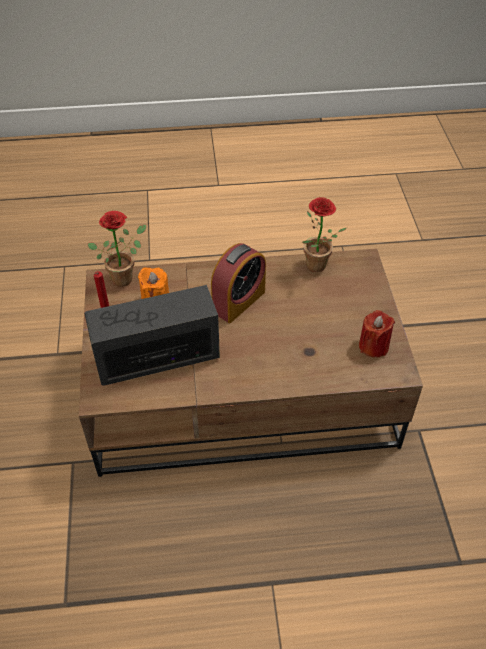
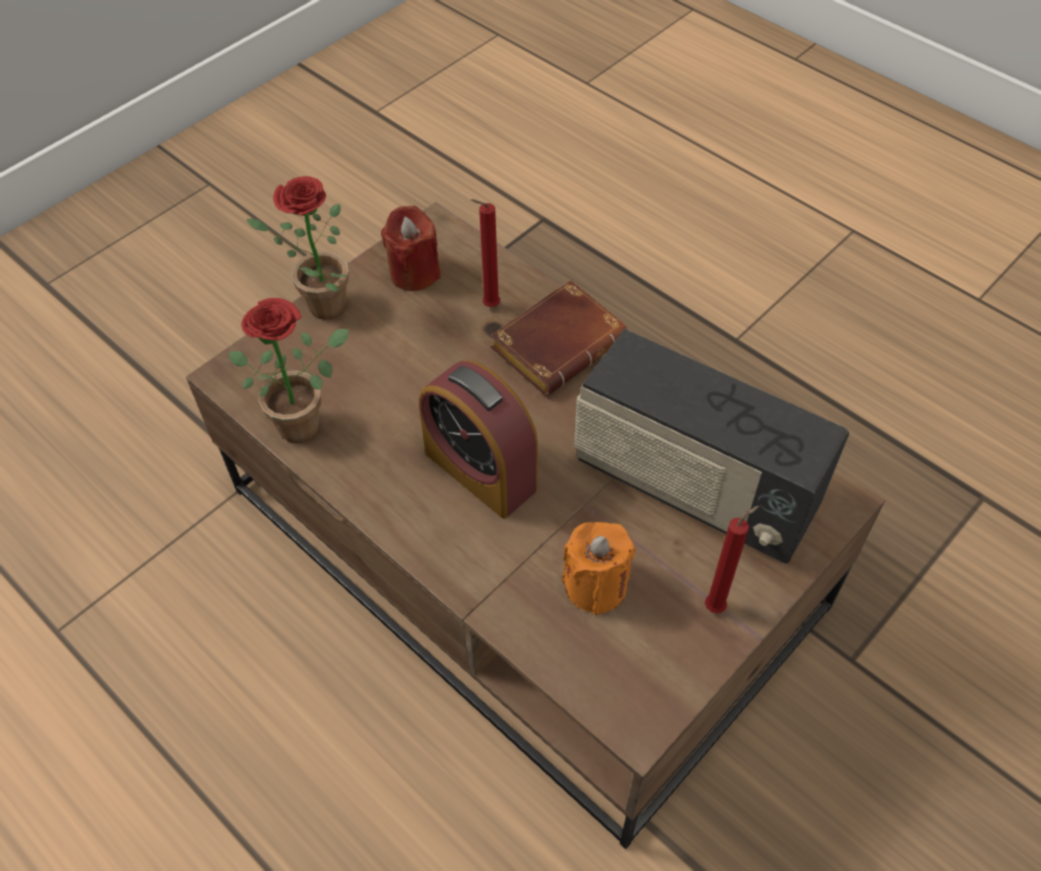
camera: 130 degrees left, 5 degrees up
potted plant [88,211,146,287] -> potted plant moved to [246,176,349,320]
alarm clock [211,243,266,323] -> alarm clock turned 135 degrees counterclockwise [419,360,538,518]
none -> red candle [471,199,500,307]
none -> brown book [490,280,628,396]

